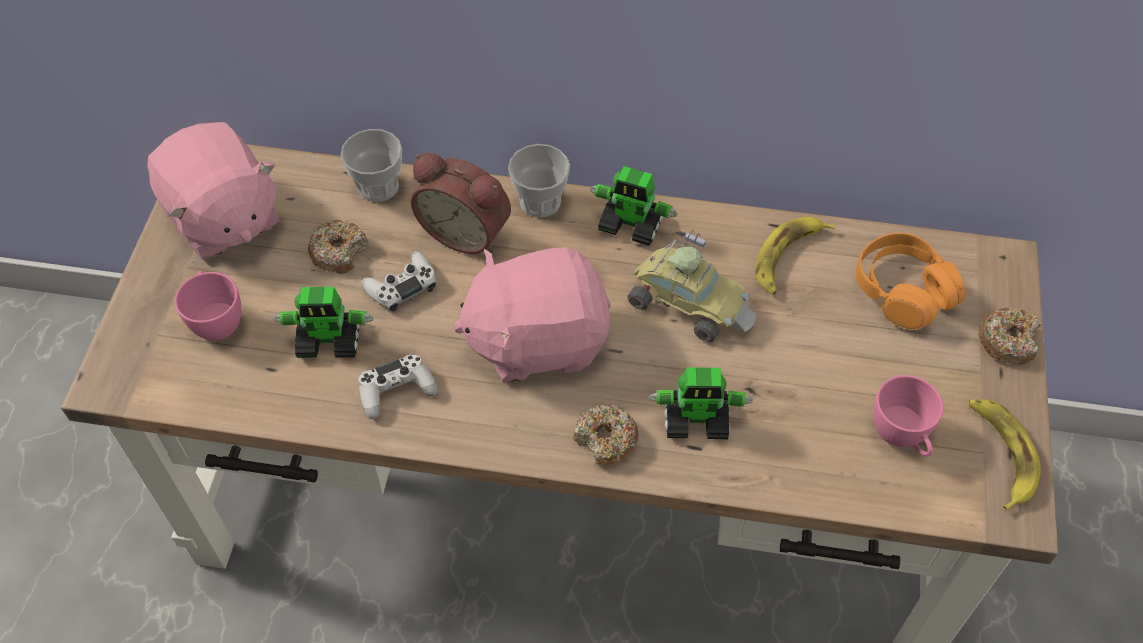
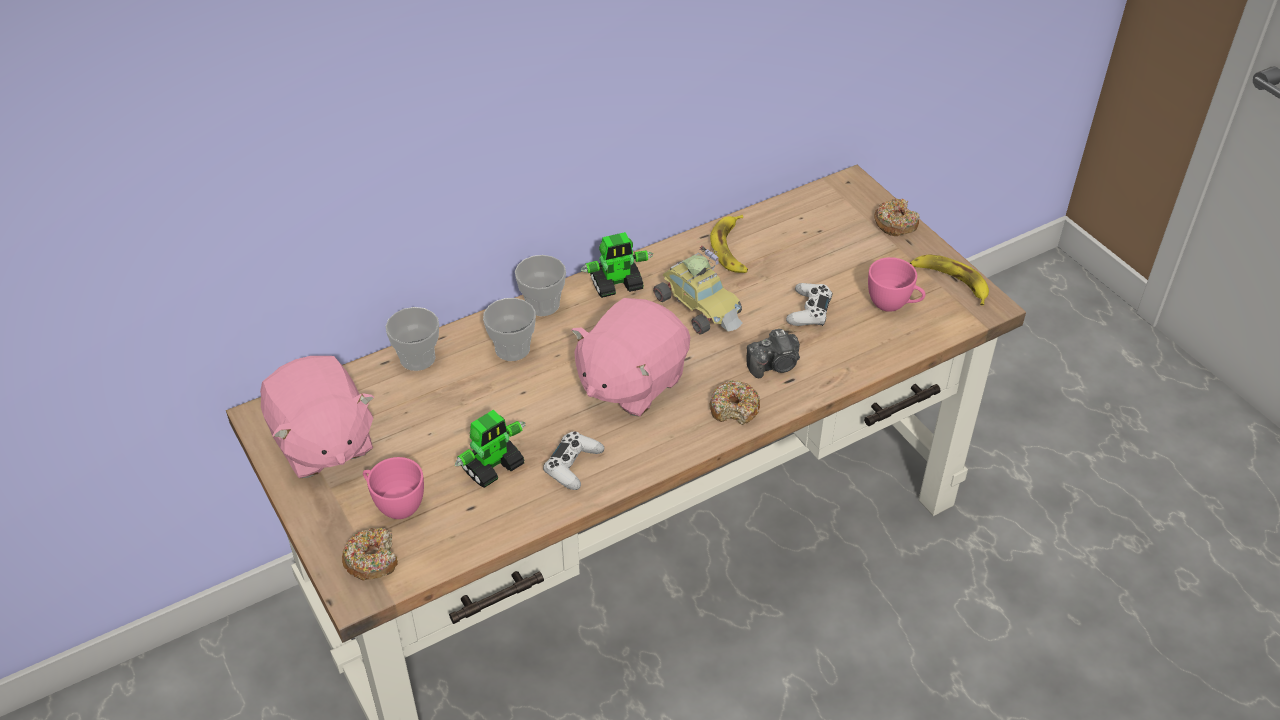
camera: 40 degrees left, 10 degrees down
pink plush toy [147,122,280,260] -> pink plush toy turned 45 degrees clockwise [260,356,374,478]
donut [308,220,368,274] -> donut moved to [342,528,398,580]
white game controller [361,251,436,311] -> white game controller moved to [786,283,832,326]
alarm clock [411,153,511,254] -> cup [483,298,536,361]
toy car [627,230,756,342] -> toy car turned 60 degrees clockwise [653,246,743,335]
toy robot [648,367,753,439] -> camera [746,329,800,378]
orange headphones [855,233,965,330] -> none

